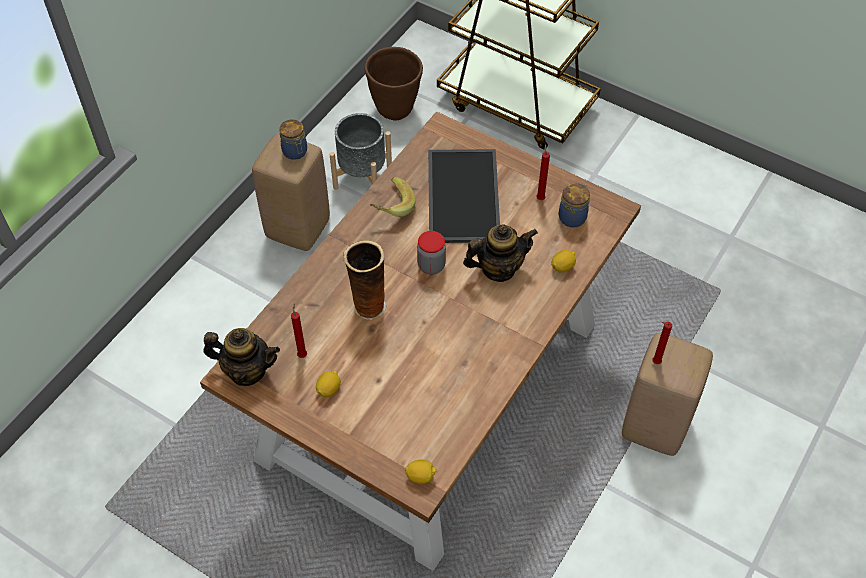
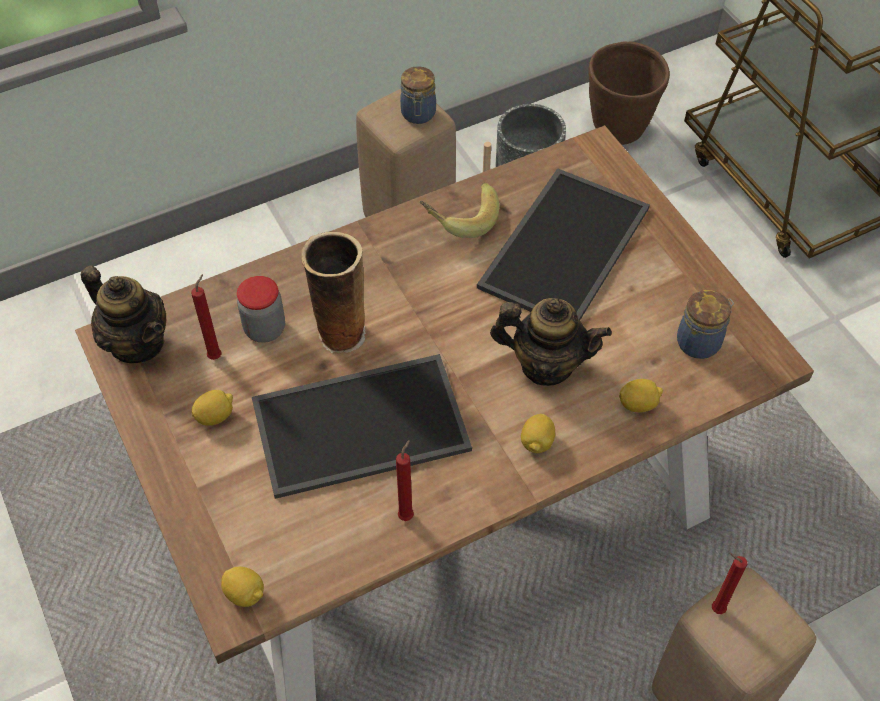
camera: 30 degrees right, 0 degrees up
jar [417,231,446,274] -> jar moved to [237,276,285,343]
red candle [536,144,550,200] -> red candle moved to [396,440,414,521]
none -> tray [252,354,472,499]
none -> lemon [521,414,555,453]

